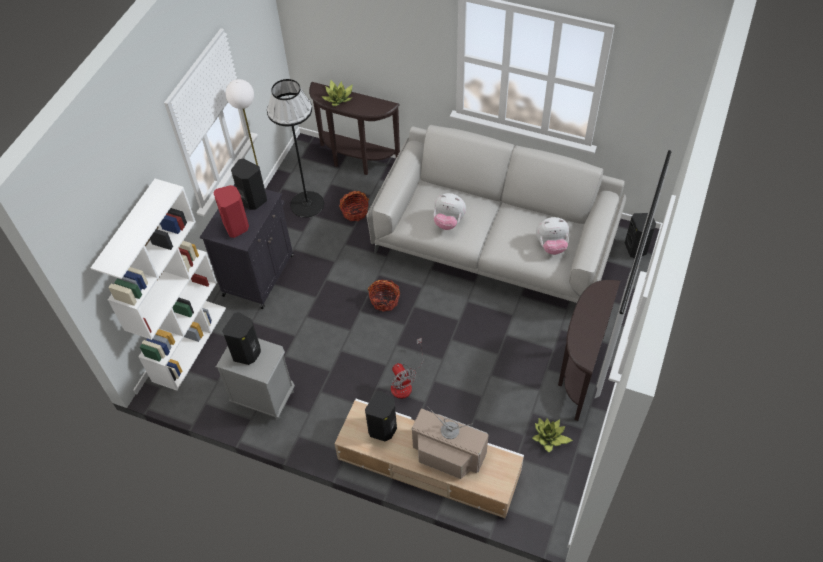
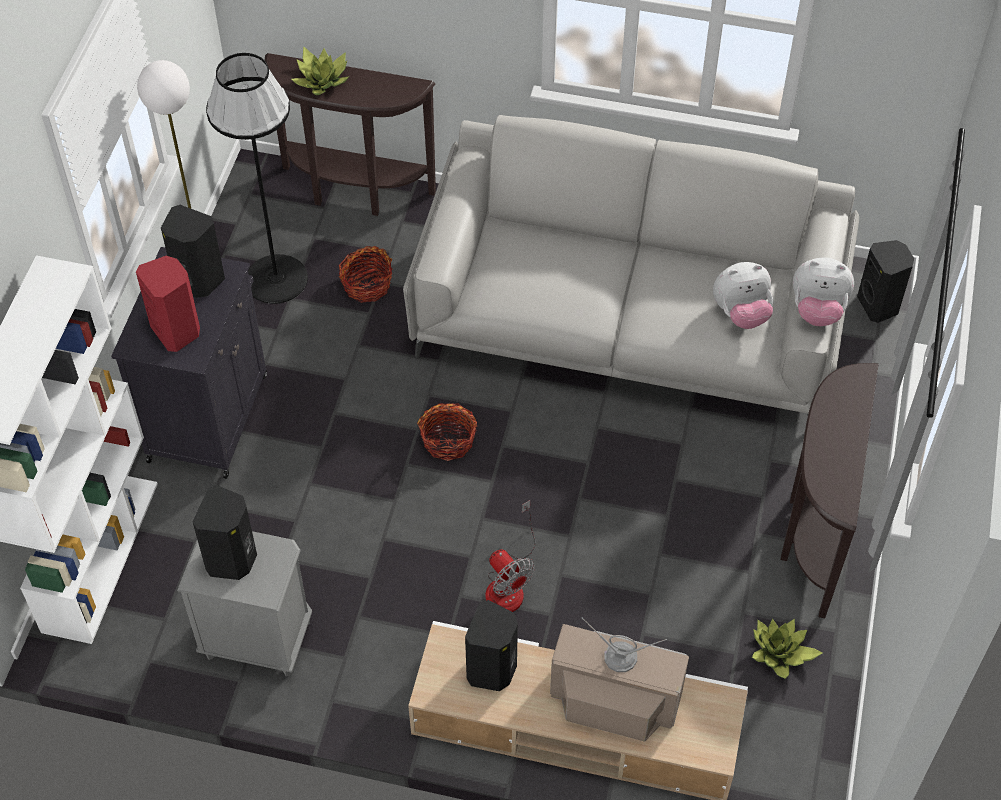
camera: 10 degrees left, 0 degrees up
plush toy [433,193,466,230] -> plush toy moved to [793,257,854,326]

